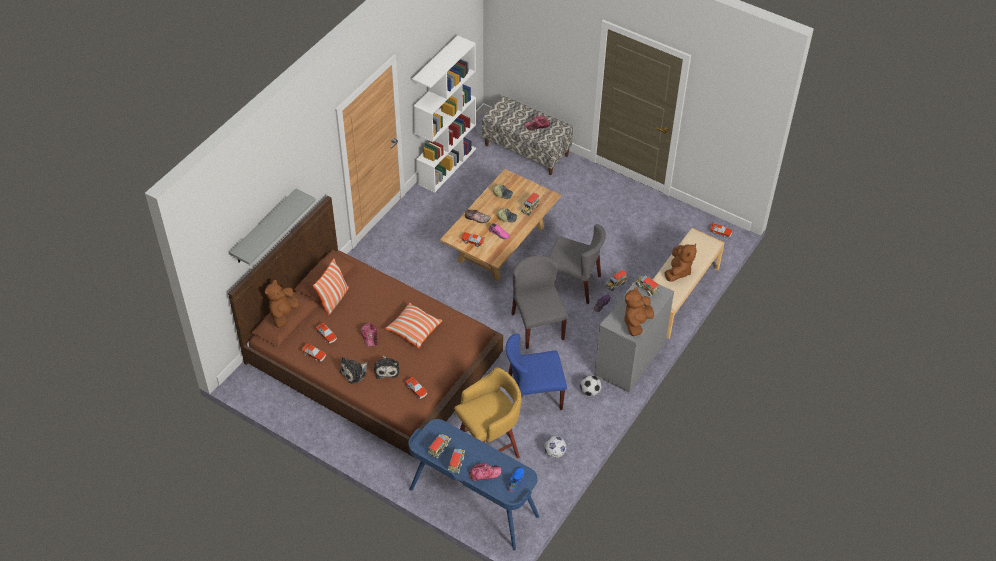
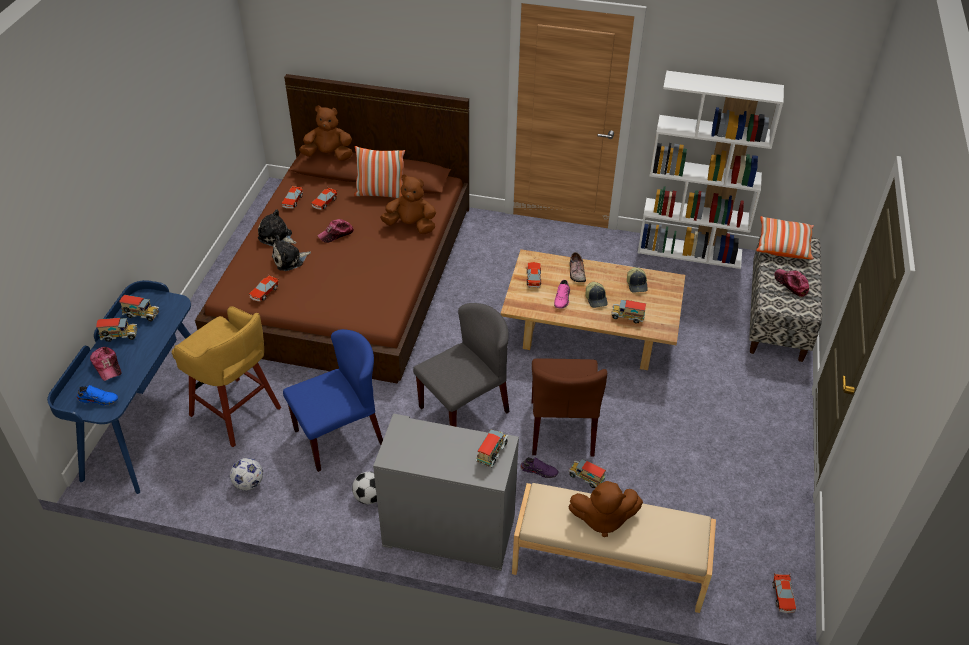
camera: 70 degrees right, 5 degrees down
grey shelf [229,189,316,265] -> none
pillow [385,303,442,349] -> pillow moved to [756,216,814,259]
blue chair [506,334,567,410] -> blue chair turned 90 degrees clockwise [283,329,383,472]
grey chair [548,224,606,304] -> brown chair [532,358,607,456]
brown plush toy [624,287,654,336] -> brown plush toy moved to [380,174,436,234]

